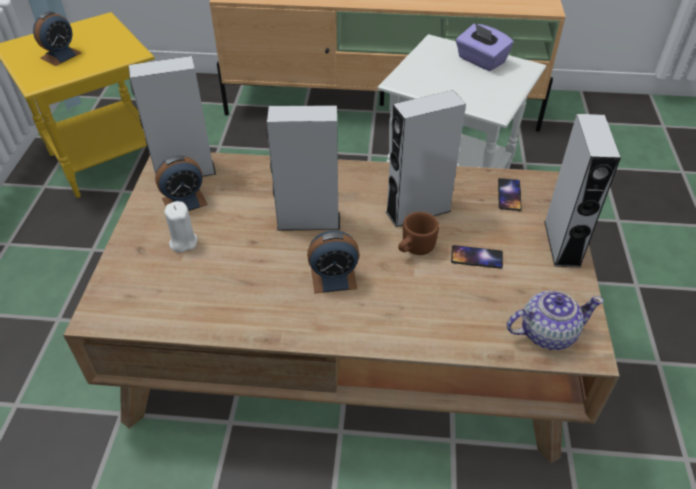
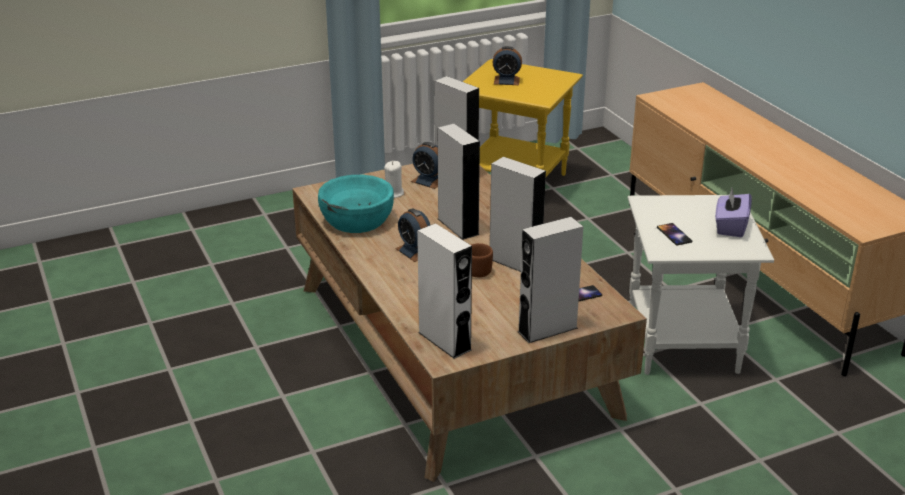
camera: 60 degrees right, 15 degrees down
phone [451,245,503,269] -> phone moved to [657,223,693,245]
teapot [507,291,604,350] -> white speaker [417,223,472,359]
none -> turquoise bowl [318,175,394,233]

